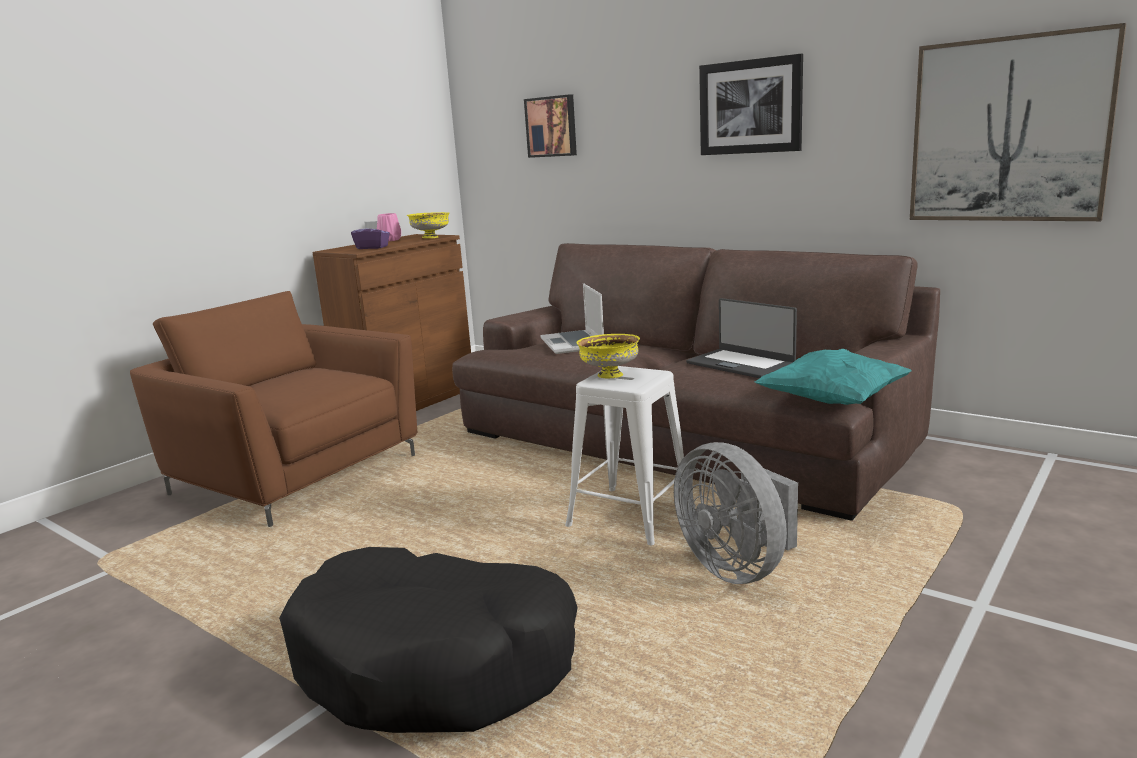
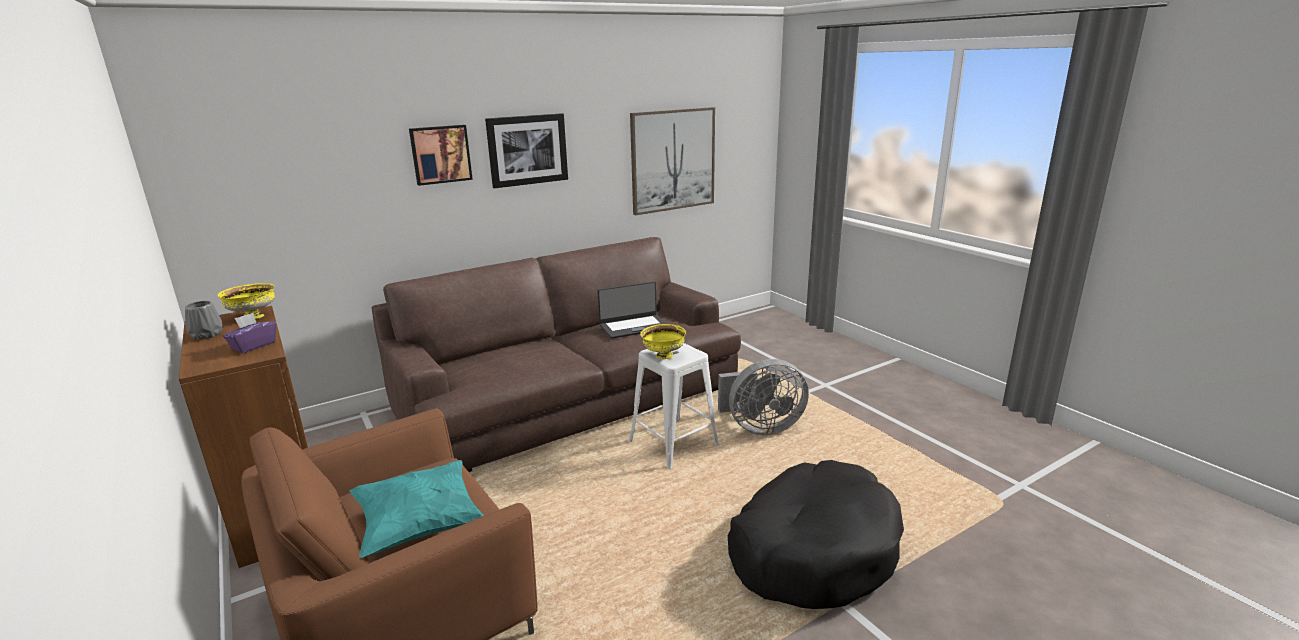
camera: 70 degrees left, 5 degrees up
pink vase [377,213,401,241] -> grey vase [185,301,223,340]
picture [524,94,577,158] -> picture moved to [409,125,473,186]
laptop [540,283,604,354] -> none
turquoise pillow [755,349,911,405] -> turquoise pillow moved to [350,460,484,558]

